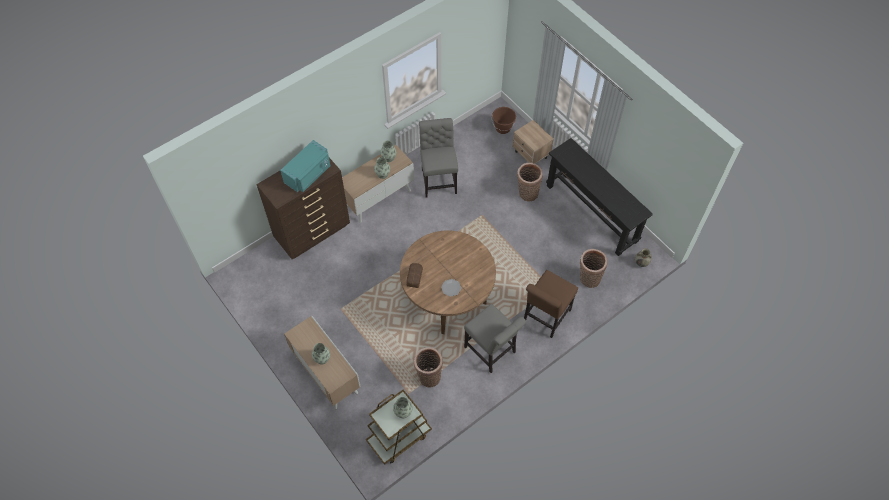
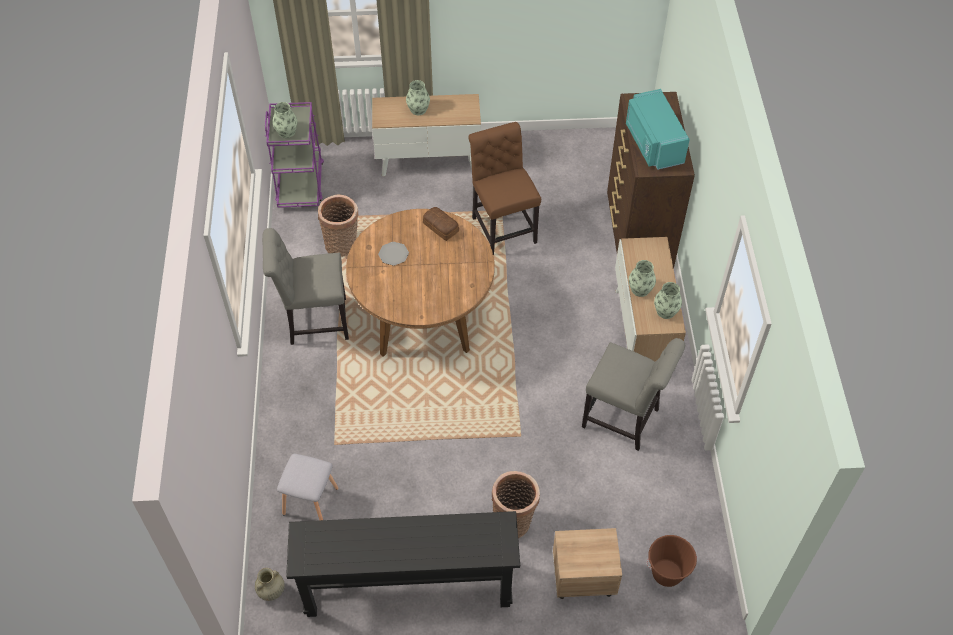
camera: 125 degrees right, 5 degrees down
brown cart [366,389,432,465] -> purple cart [265,102,324,208]
brown chair [524,270,578,338] -> brown chair moved to [468,122,541,255]
basket [580,249,607,288] -> grey stool [277,454,338,520]

